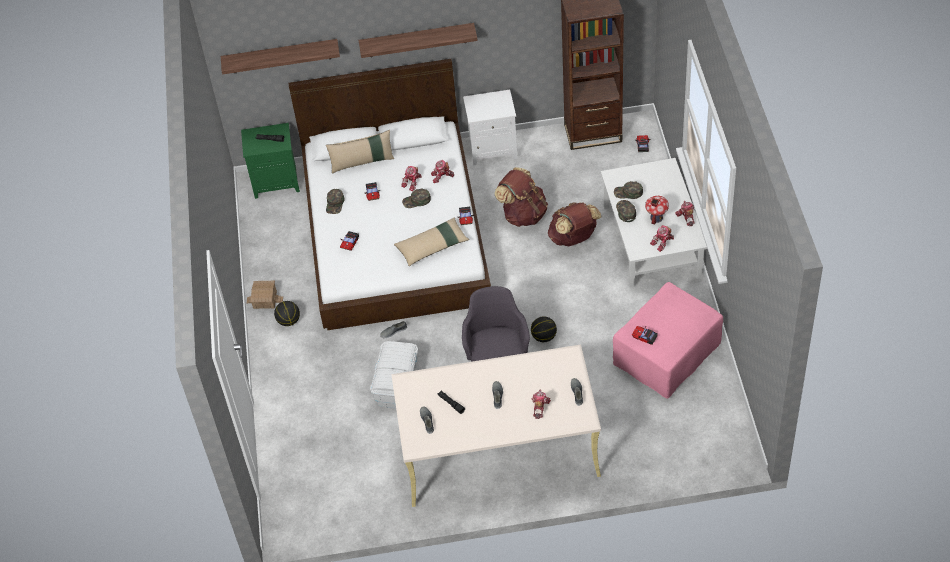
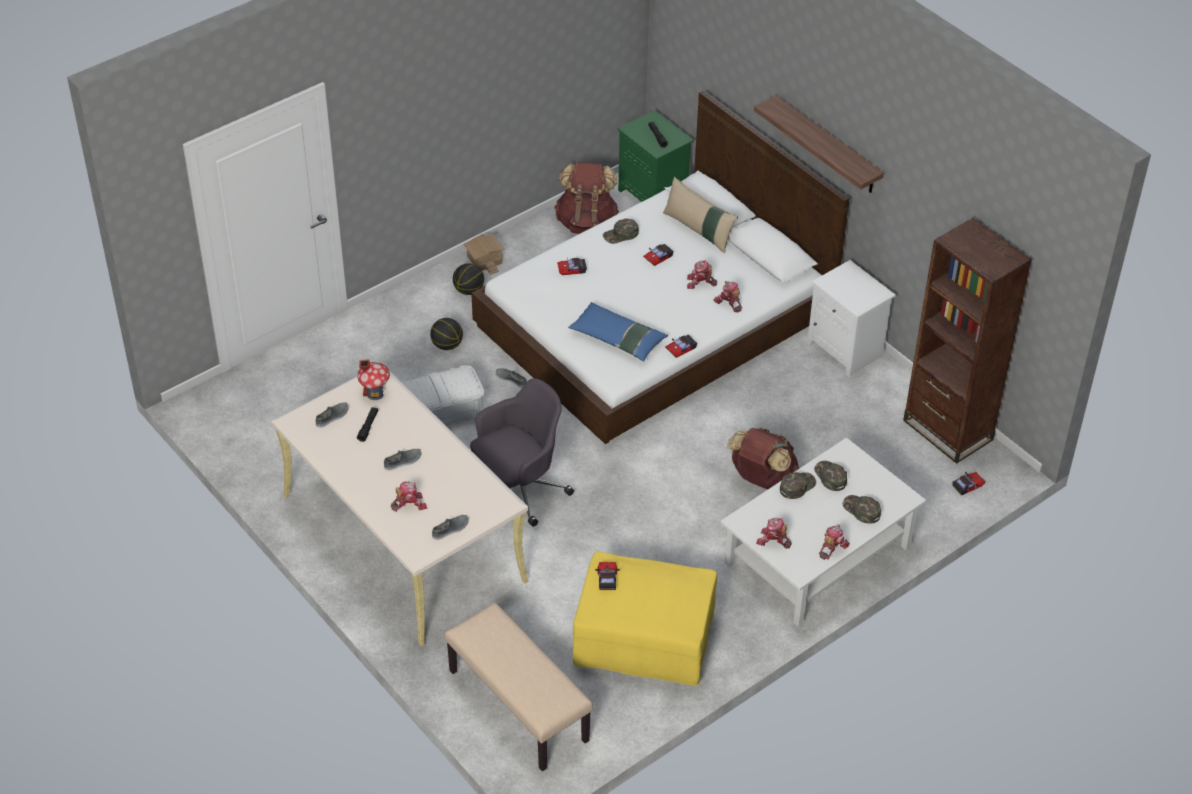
camera: 55 degrees right, 5 degrees down
shelf [221,39,340,74] -> none
beige pillow [394,218,469,266] -> blue pillow [568,302,668,361]
green cap [402,188,431,208] -> green cap moved to [843,495,881,524]
brown backpack [494,167,548,227] -> brown backpack moved to [554,162,619,234]
basketball [531,316,557,342] -> basketball moved to [430,318,463,350]
pink ottoman [613,282,723,398] -> yellow ottoman [573,552,717,686]
toy house [645,196,669,225] -> toy house moved to [357,359,390,400]
none -> beige bench [444,602,593,771]

